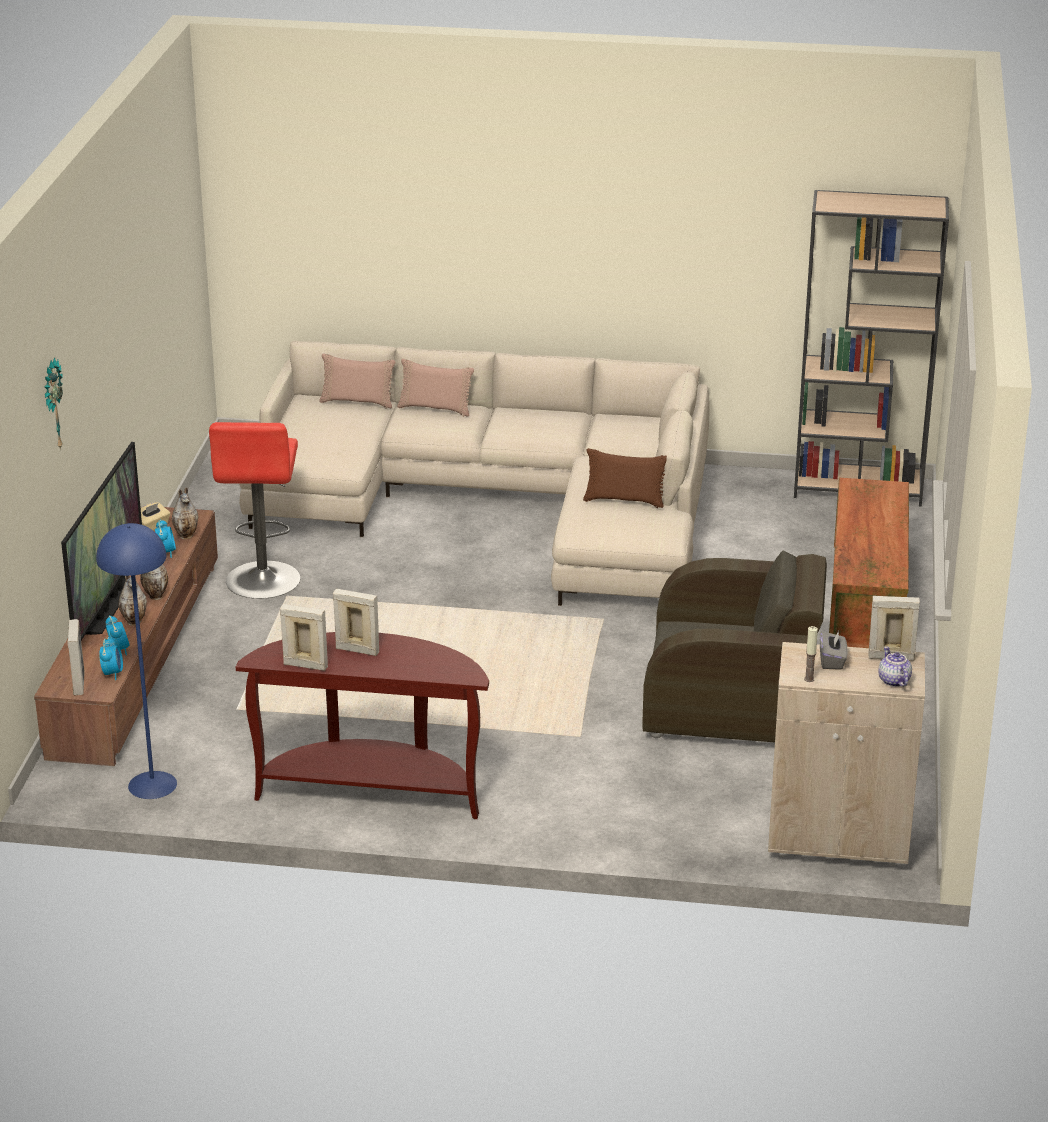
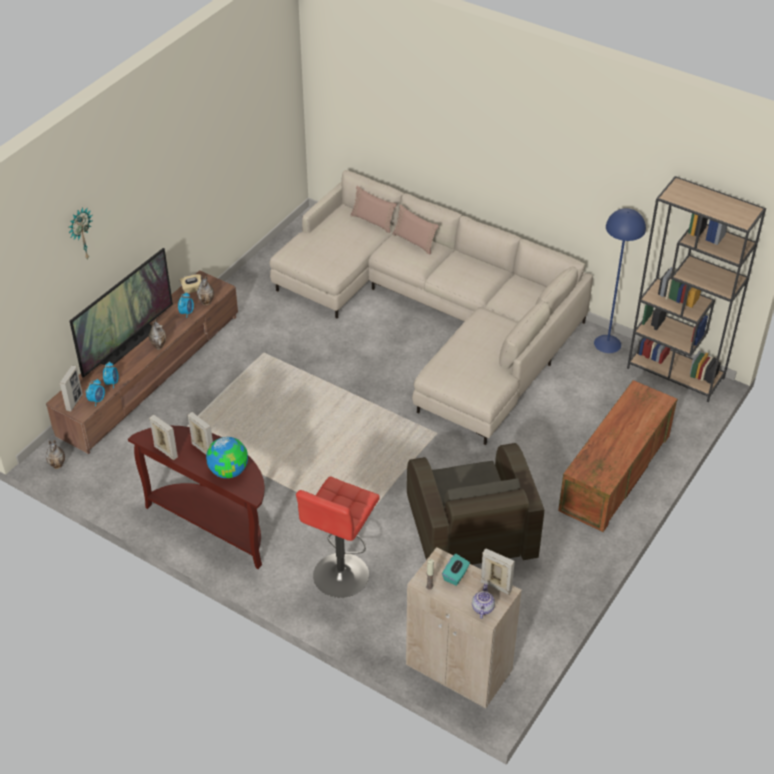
camera: 25 degrees right, 15 degrees up
blue floor lamp [96,523,177,799] -> blue floor lamp moved to [594,208,646,353]
vase [119,576,147,626] -> vase moved to [46,440,65,469]
red stool [209,422,300,599] -> red stool moved to [296,476,380,598]
brown pillow [583,448,667,508] -> none
brown armchair [642,551,827,742] -> brown armchair turned 45 degrees clockwise [407,443,544,565]
grey tissue box [820,630,847,670] -> turquoise tissue box [442,554,470,586]
none -> globe [206,437,248,478]

